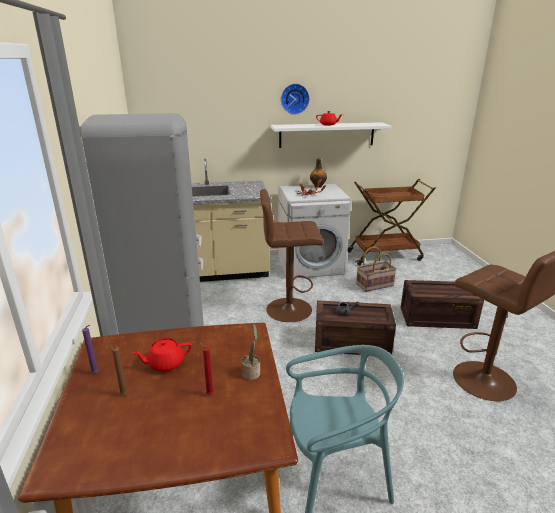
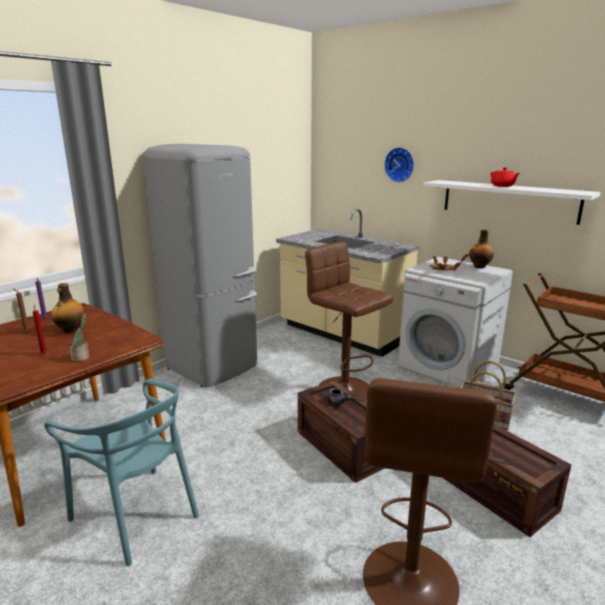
camera: 50 degrees right, 5 degrees down
red teapot [132,338,192,372] -> bottle [51,283,86,333]
wall clock [281,84,310,115] -> wall clock moved to [384,147,414,182]

